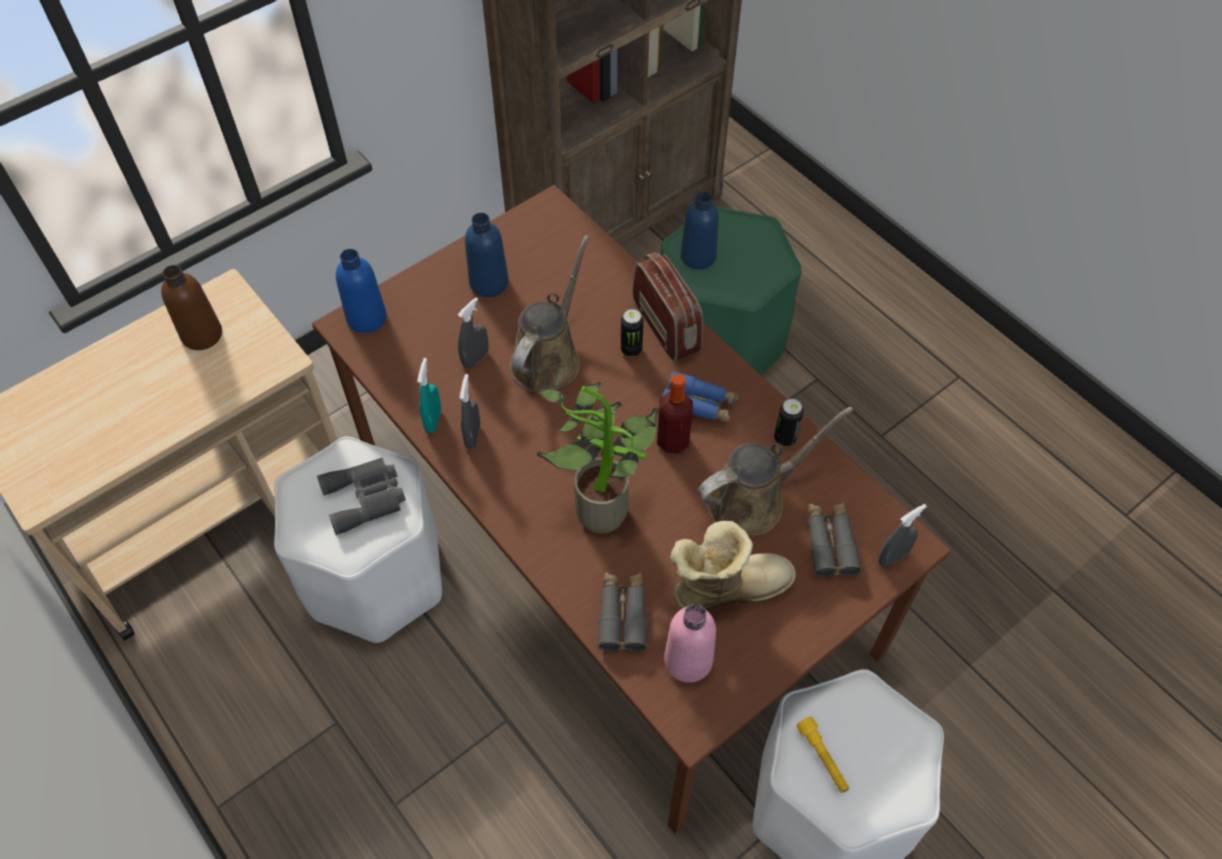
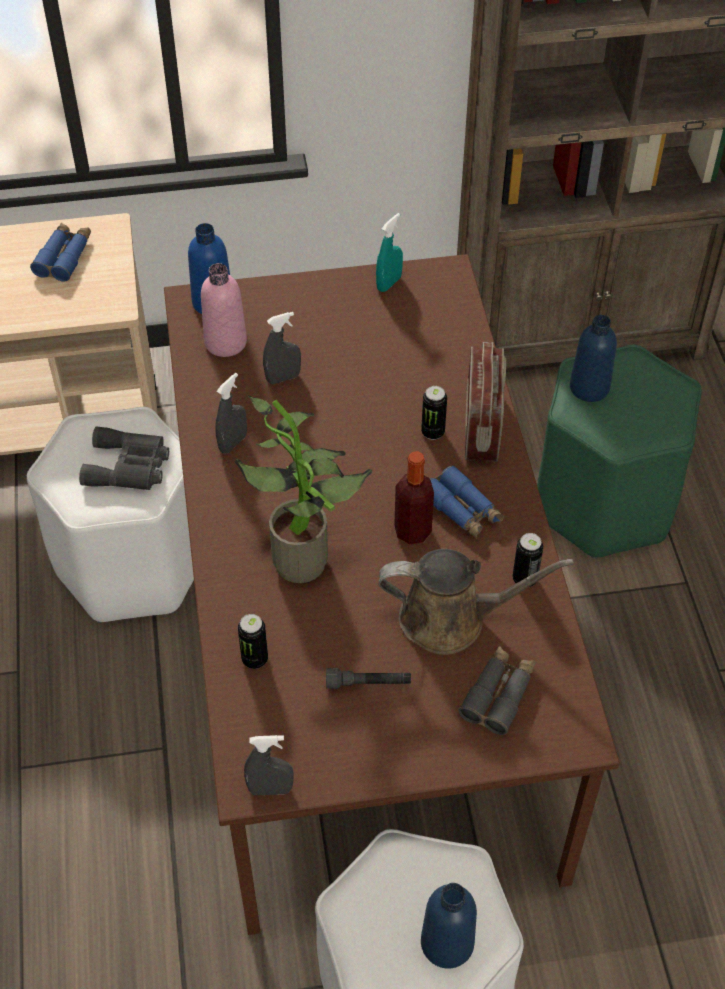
camera: 30 degrees right, 5 degrees down
brown bottle [161,265,222,350] -> blue binoculars [30,223,91,282]
turquoise spray bottle [417,358,441,433] -> turquoise spray bottle moved to [376,213,403,292]
blue bottle [465,213,509,297] -> blue bottle moved to [421,883,477,969]
brown watering can [509,235,590,392] -> none
grey binoculars [597,572,647,652] -> can [238,614,268,669]
pink bottle [664,604,716,683] -> pink bottle moved to [201,263,247,357]
boot [670,521,796,611] -> grey flashlight [326,668,411,689]
yellow flashlight [797,717,849,793] -> none
grey spray bottle [878,504,927,567] -> grey spray bottle moved to [244,735,293,795]

